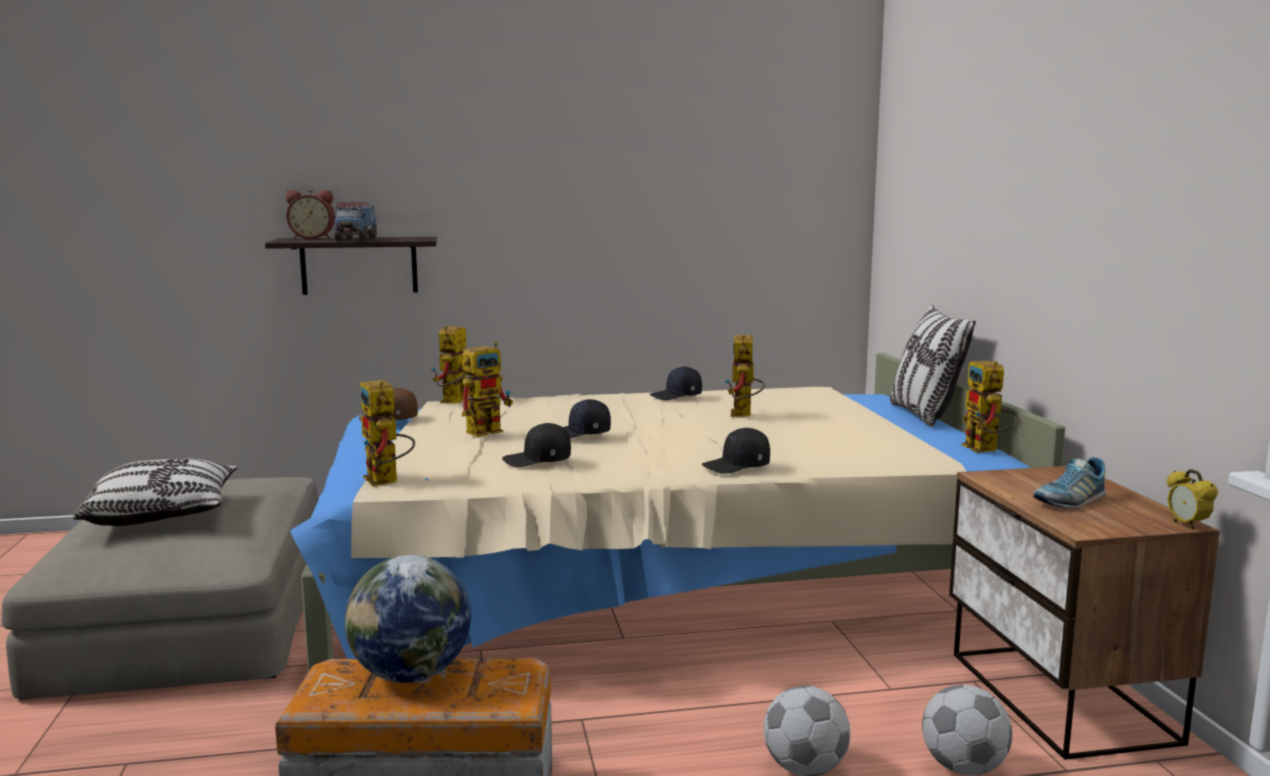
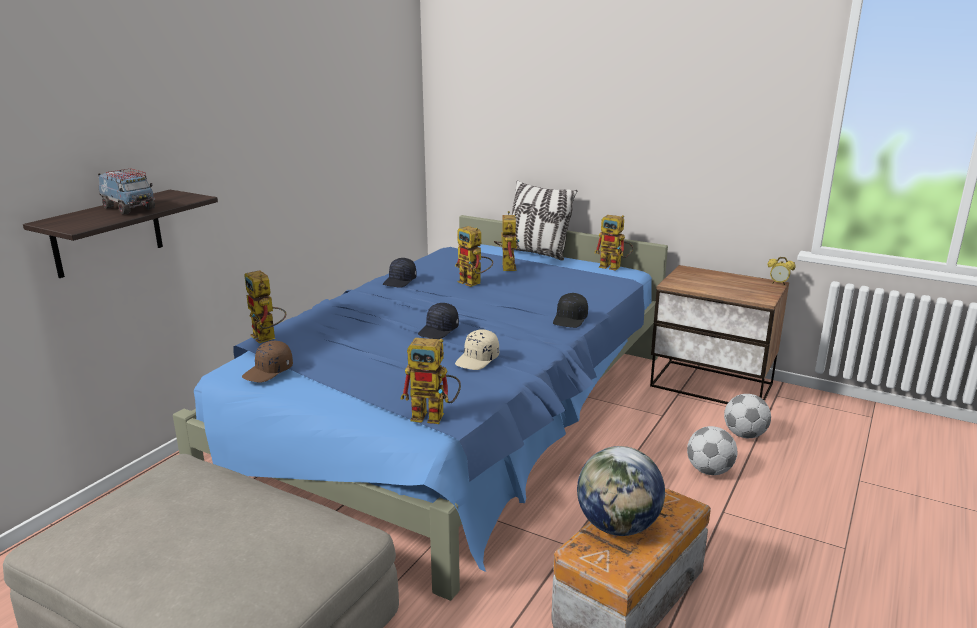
camera: 50 degrees left, 10 degrees up
pillow [73,458,238,526] -> none
alarm clock [286,190,335,239] -> none
beige bed [290,353,1065,672] -> blue bed [173,215,668,601]
toy robot [462,342,513,437] -> toy robot moved to [494,211,520,271]
black cap [502,423,571,467] -> beige cap [455,329,499,370]
shoe [1033,457,1106,508] -> none

